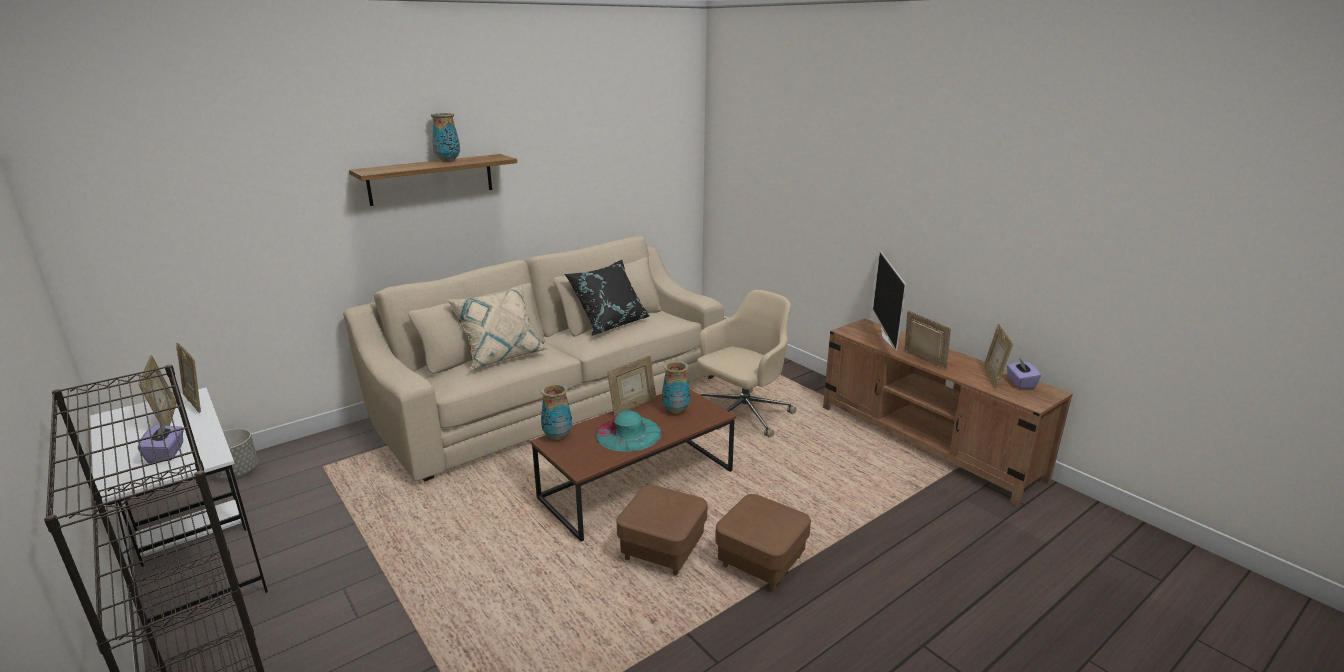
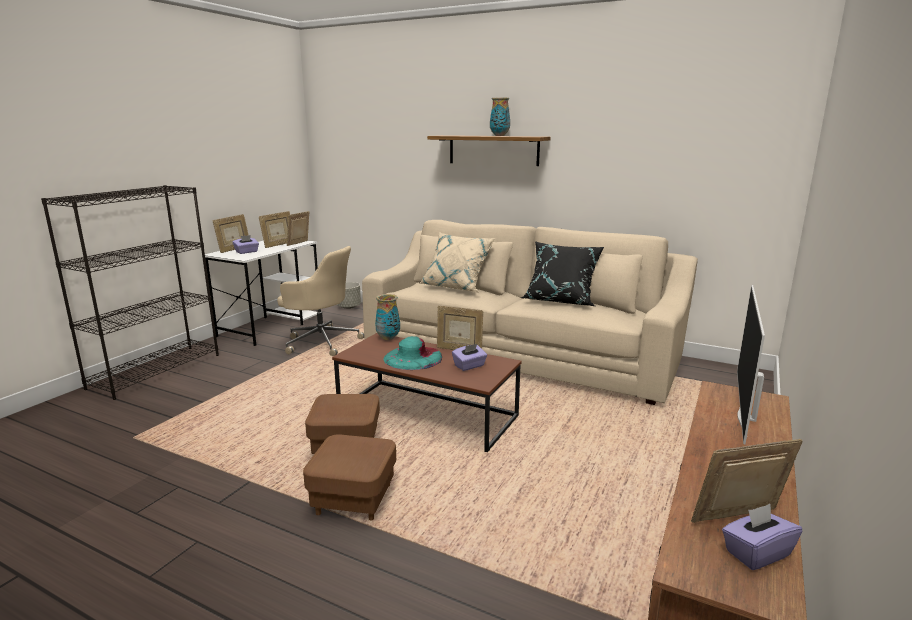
camera: 65 degrees right, 5 degrees down
vase [662,361,690,414] -> purple tissue box [452,344,487,371]
beige office chair [697,290,797,438] -> beige office chair moved to [277,246,364,356]
television [873,251,906,351] -> television turned 45 degrees counterclockwise [737,285,765,444]
picture frame [905,310,951,369] -> picture frame moved to [213,214,249,253]

